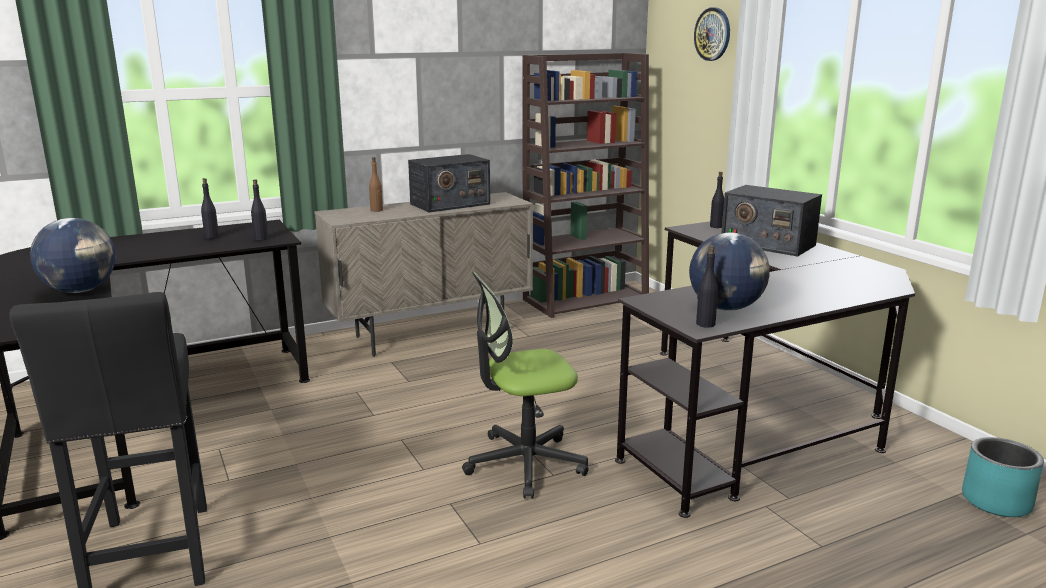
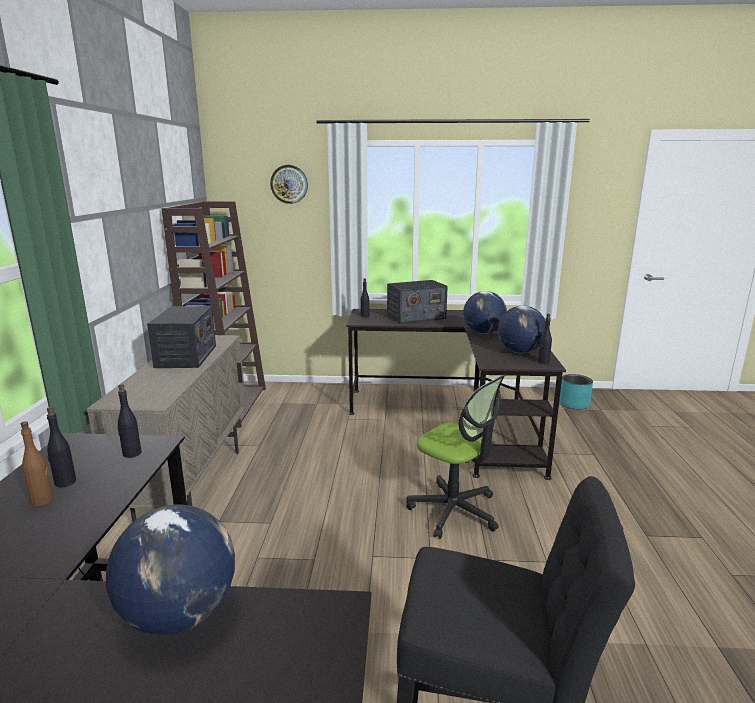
camera: 60 degrees left, 0 degrees up
brown bottle [369,157,383,212] -> brown bottle moved to [21,421,54,506]
office chair [462,272,589,498] -> office chair turned 60 degrees counterclockwise [406,375,505,539]
none -> globe [463,291,507,334]

